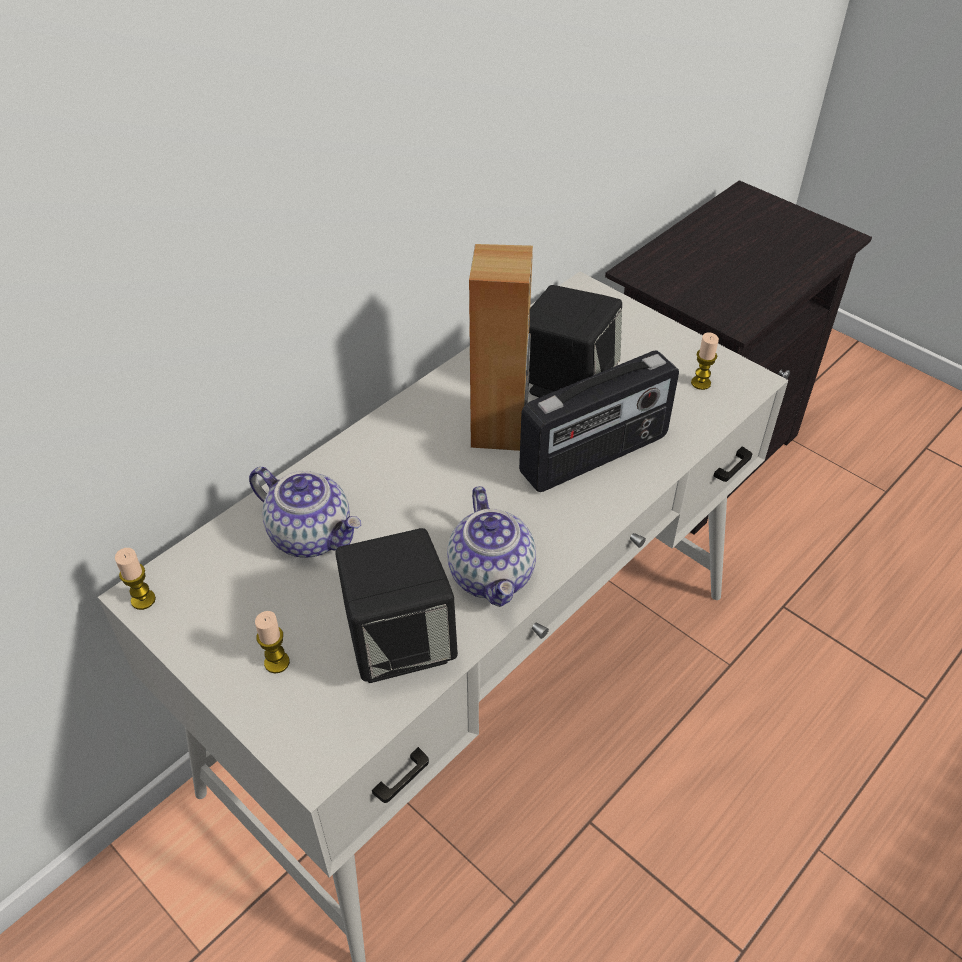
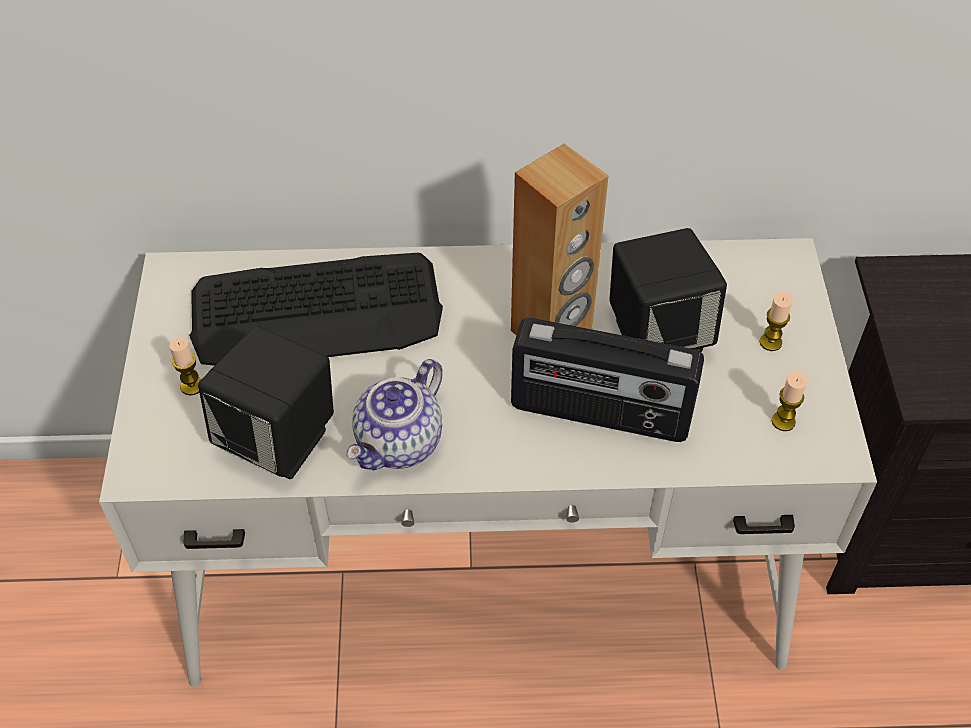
camera: 45 degrees right, 5 degrees up
candle [115,548,156,610] -> candle moved to [760,292,793,351]
teapot [249,467,361,558] -> keyboard [189,253,443,366]

